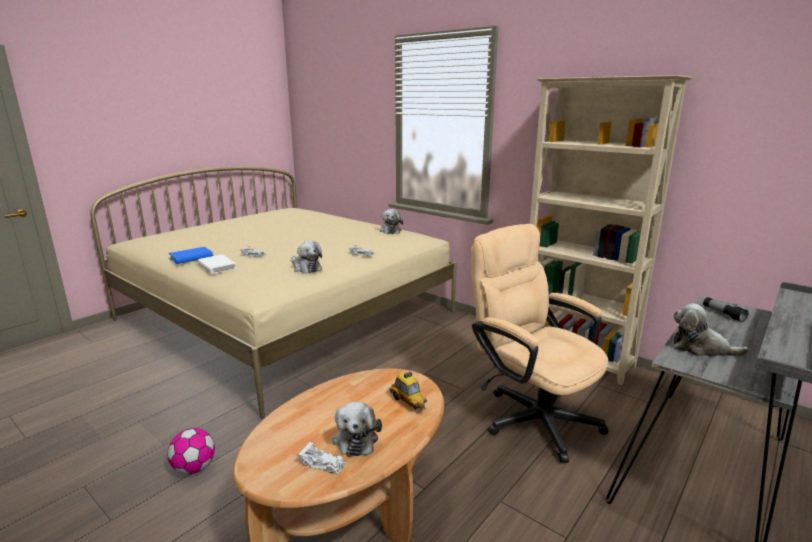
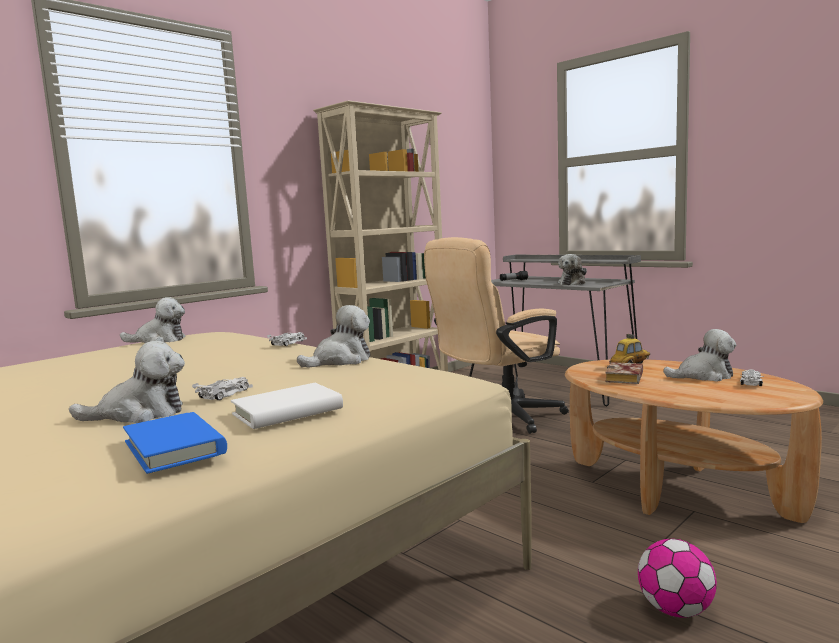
camera: 85 degrees left, 10 degrees down
none -> plush toy [69,341,185,423]
none -> book [605,362,643,384]

